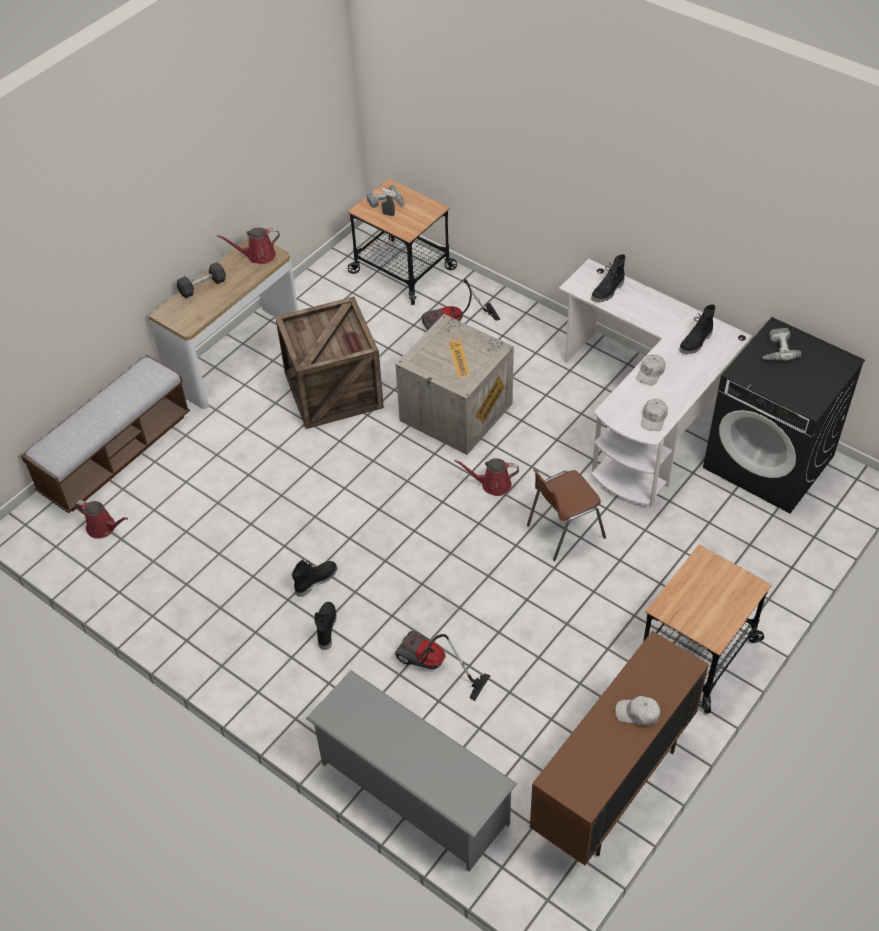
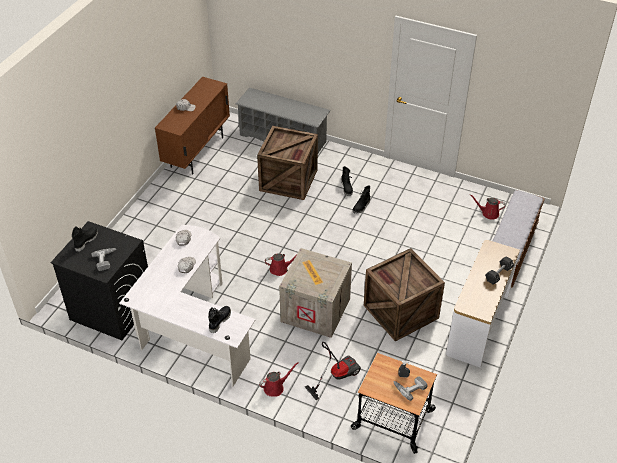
camera: 165 degrees right, 5 degrees down
red watering can [217,227,280,264] -> red watering can moved to [259,362,298,397]
vacuum cleaner [395,631,490,701] -> crate [257,126,318,200]
brown chair [527,469,606,561] -> none
cart [643,544,772,713] -> none
black boot [679,304,715,354] -> black boot moved to [72,226,98,252]

